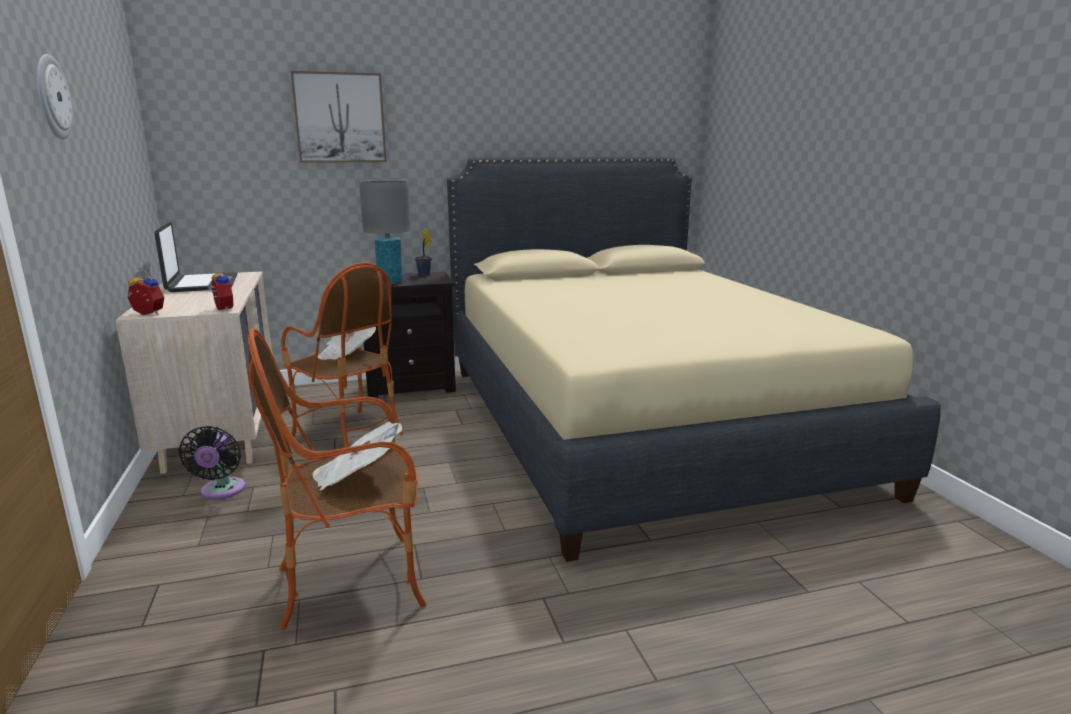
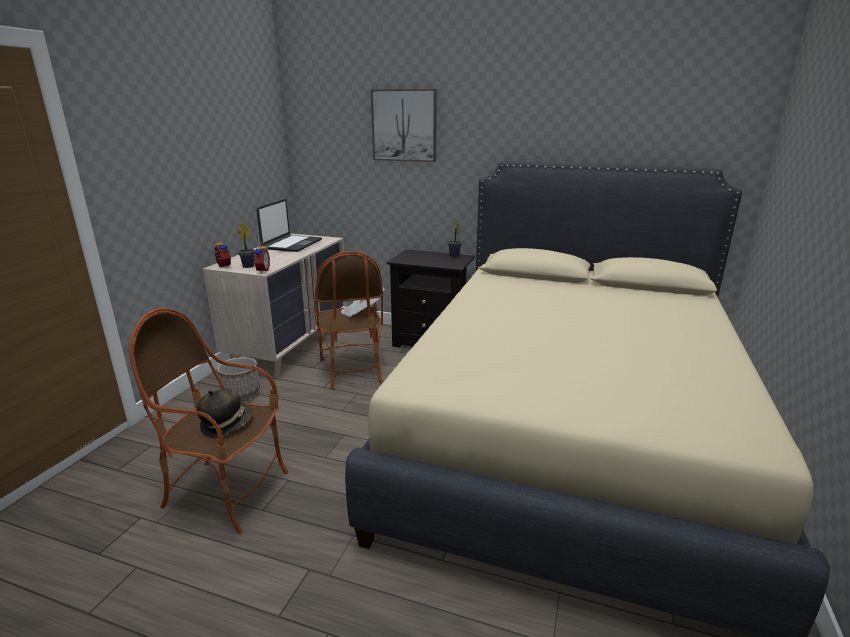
camera: 35 degrees right, 5 degrees up
wall clock [37,54,73,139] -> none
black fan [179,426,246,500] -> planter [217,357,260,399]
newspaper [312,422,402,491] -> hat [197,389,252,437]
grey table lamp [359,180,410,284] -> none
none -> potted plant [237,222,255,268]

